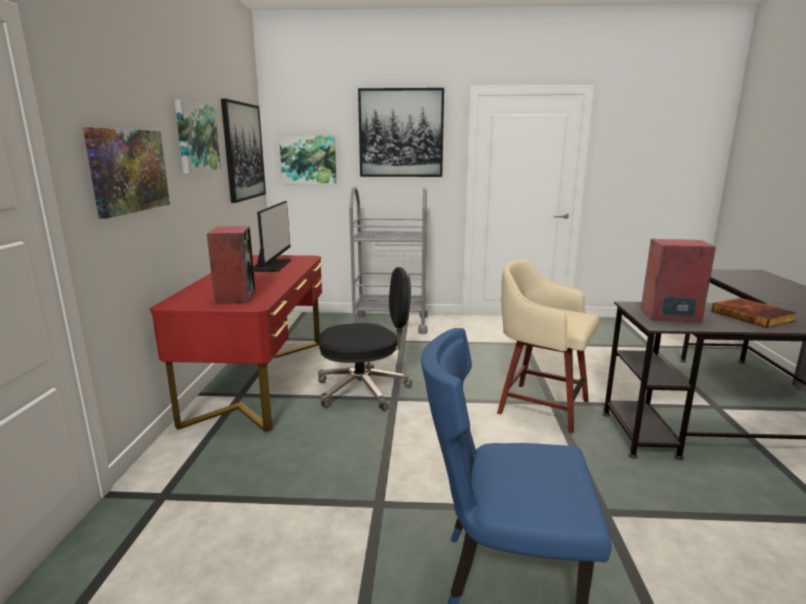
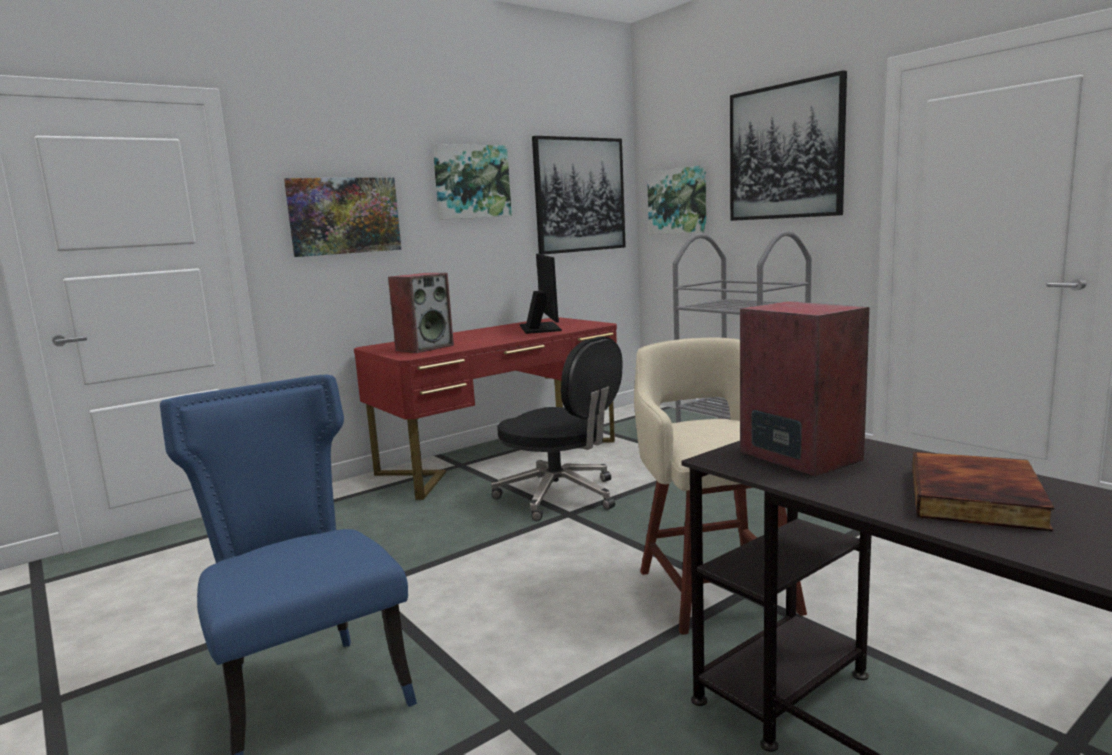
camera: 50 degrees right, 5 degrees down
monitor [253,201,291,272] -> monitor turned 60 degrees counterclockwise [520,254,562,334]

